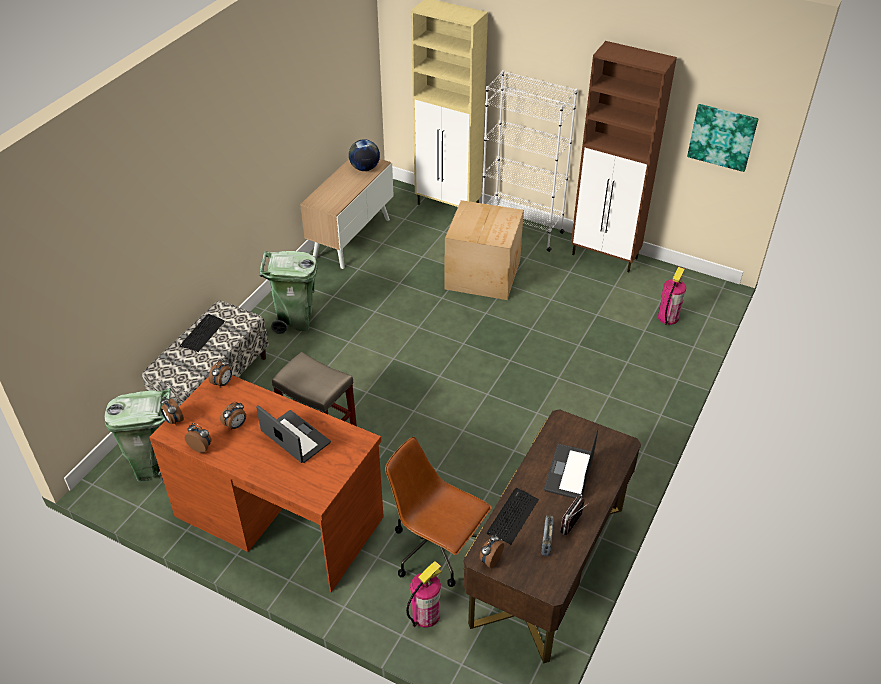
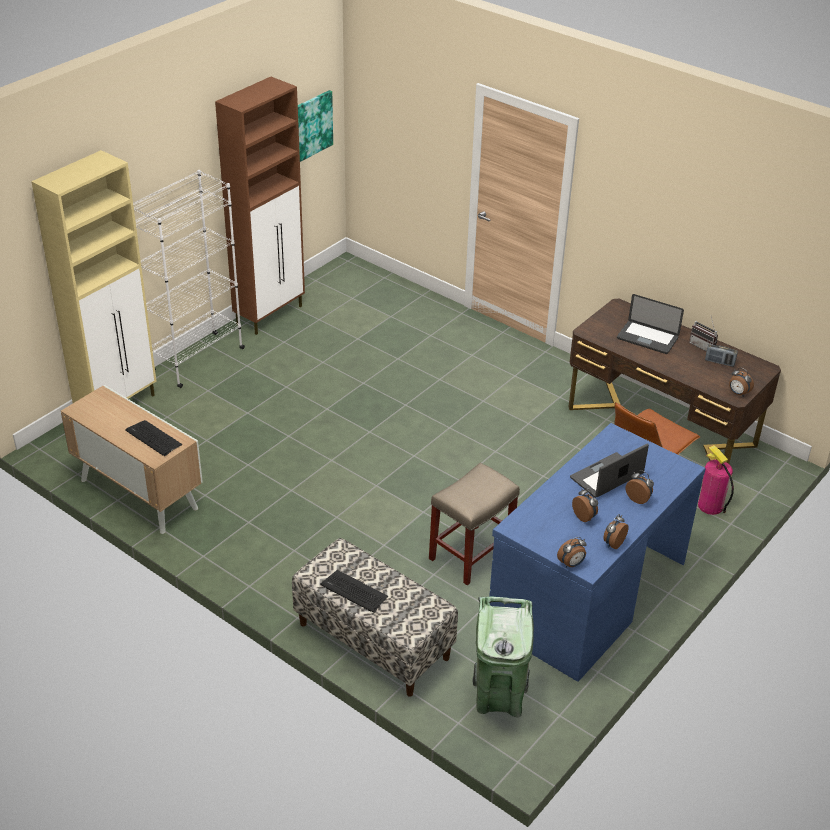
camera: 80 degrees left, 5 degrees down
brown desk [149,375,384,592] -> blue desk [489,423,706,682]
alarm clock [208,359,232,387] -> alarm clock moved to [625,470,654,504]
green trash can [259,251,318,334] -> none
globe [349,139,380,171] -> none
cardboard box [444,200,524,300] -> none
keyboard [487,487,539,545] -> keyboard moved to [126,420,182,456]
fire extinguisher [658,267,687,325] -> none

